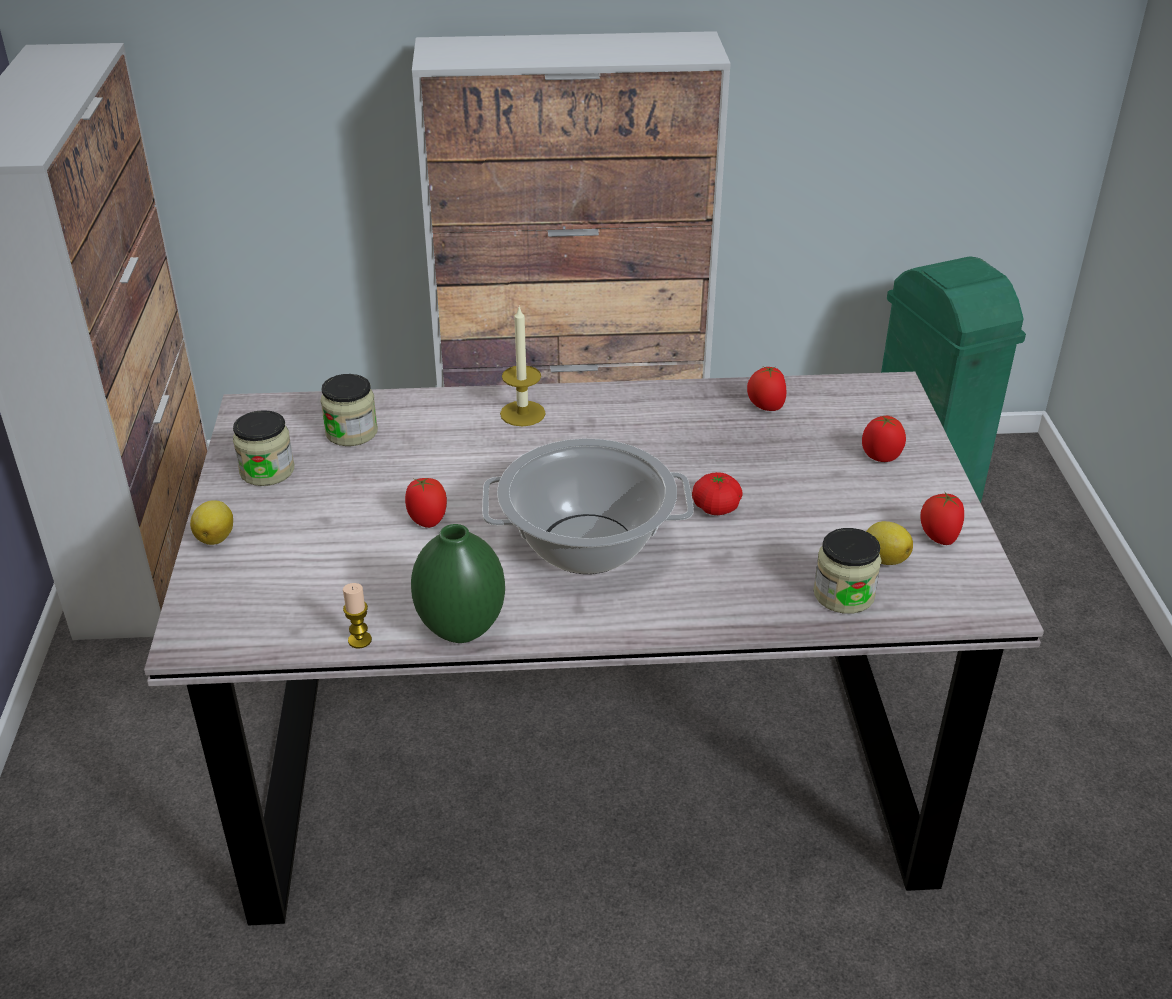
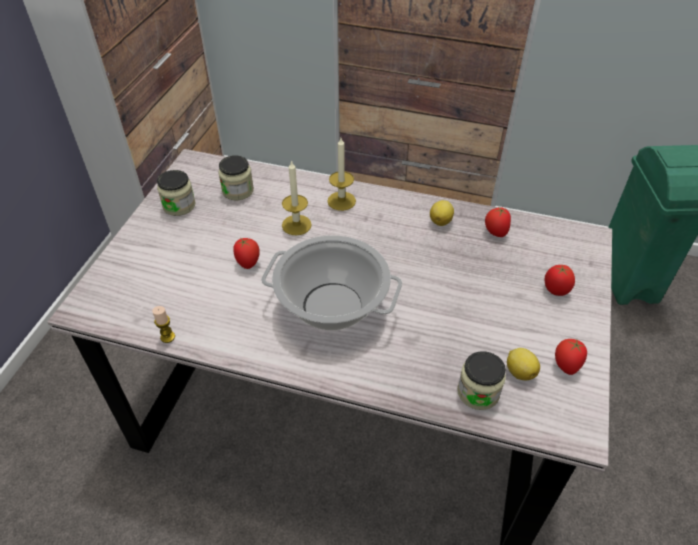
camera: 20 degrees right, 10 degrees up
lemon [190,500,233,545] -> lemon moved to [430,200,454,226]
green vase [411,524,505,643] -> none
tomato [692,472,743,515] -> none
none -> candle [282,160,312,236]

